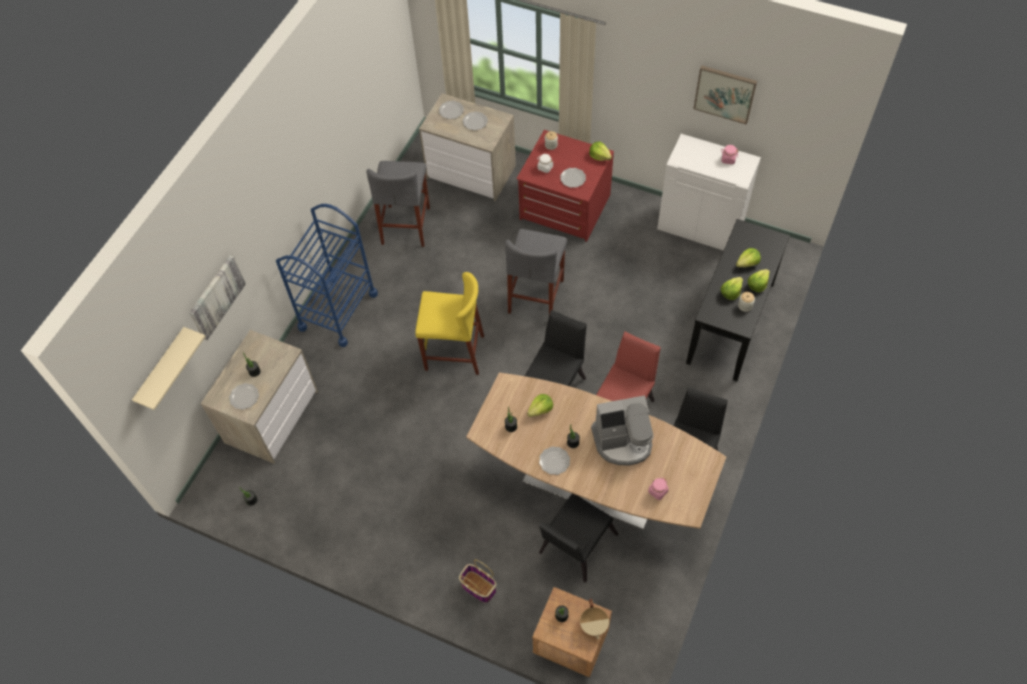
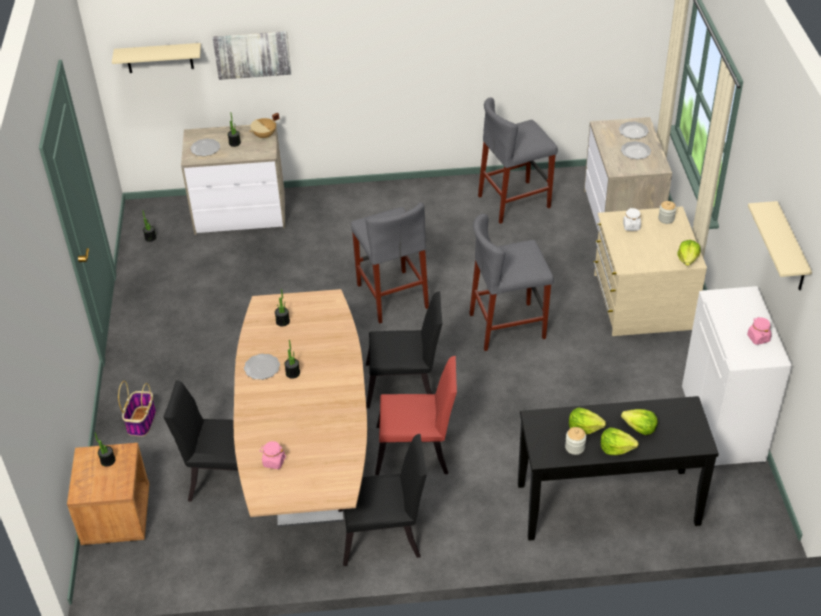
camera: 60 degrees right, 15 degrees down
blue cart [276,204,378,347] -> none
yellow stool [415,272,484,375] -> grey stool [351,202,429,324]
red dresser [516,130,614,242] -> beige dresser [593,206,707,336]
lettuce [527,394,553,417] -> none
plate [560,168,586,188] -> none
beige cooking pot [580,599,609,639] -> beige cooking pot moved to [250,113,279,139]
coffee machine [591,395,654,466] -> none
picture [694,66,757,125] -> beige shelf [748,201,812,290]

